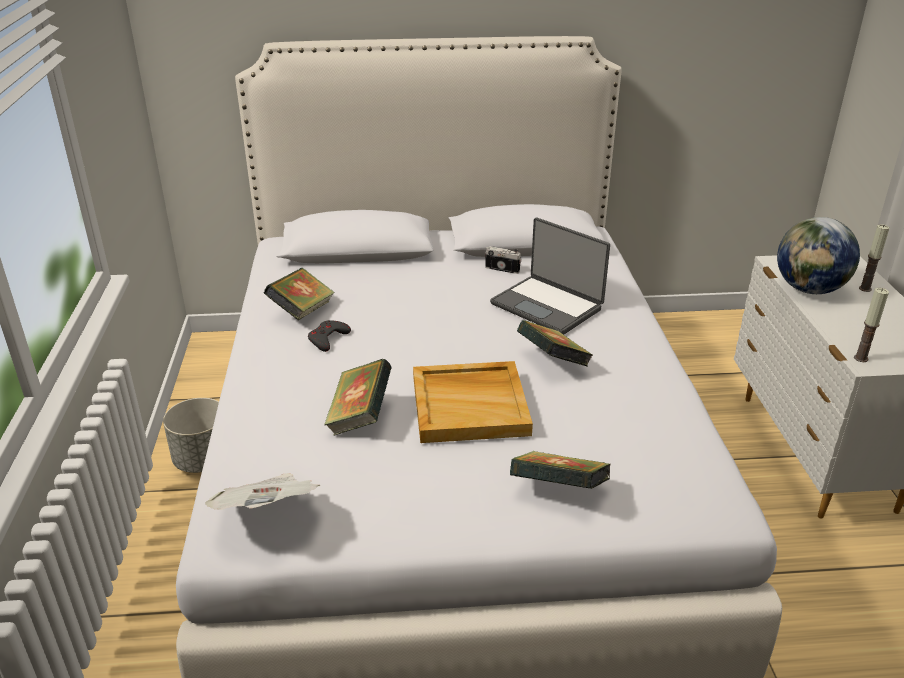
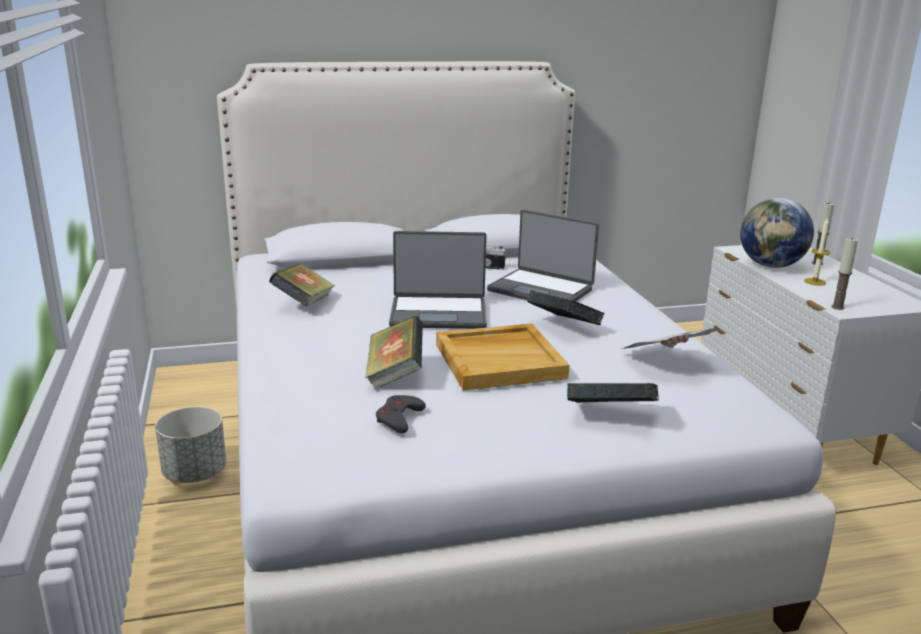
camera: 10 degrees left, 10 degrees down
newspaper [205,473,321,510] -> newspaper moved to [623,328,720,349]
grey game controller [308,320,351,352] -> grey game controller moved to [376,395,426,433]
none -> laptop [389,231,487,329]
none -> candle [804,217,830,286]

